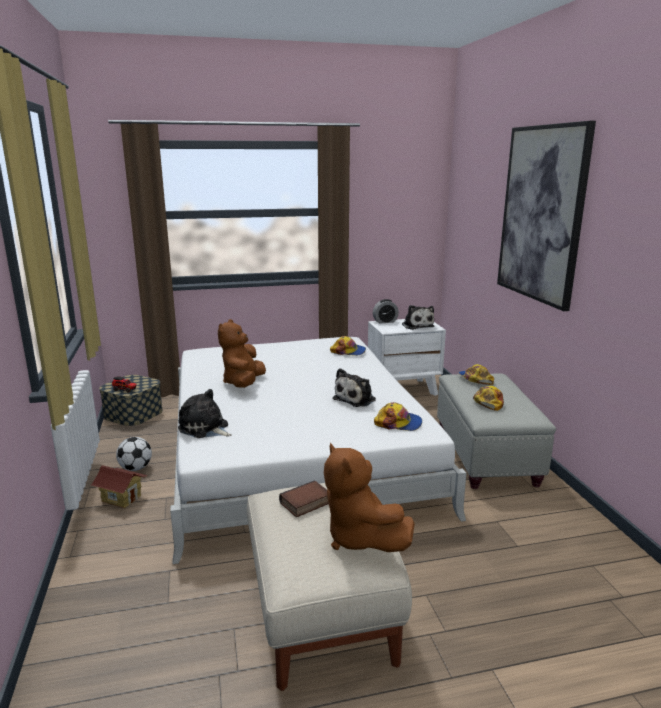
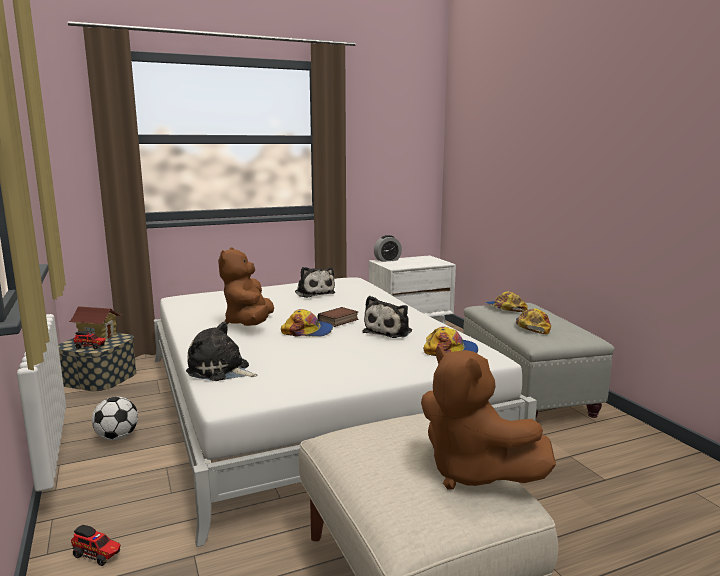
camera: 10 degrees left, 5 degrees down
toy house [91,465,147,508] -> toy house moved to [69,306,121,339]
book [279,480,328,517] -> book moved to [317,307,359,327]
cap [330,336,366,356] -> cap moved to [281,309,333,337]
plush toy [402,305,434,330] -> plush toy moved to [295,267,335,298]
picture [497,121,596,311] -> none
none -> toy truck [71,525,121,566]

